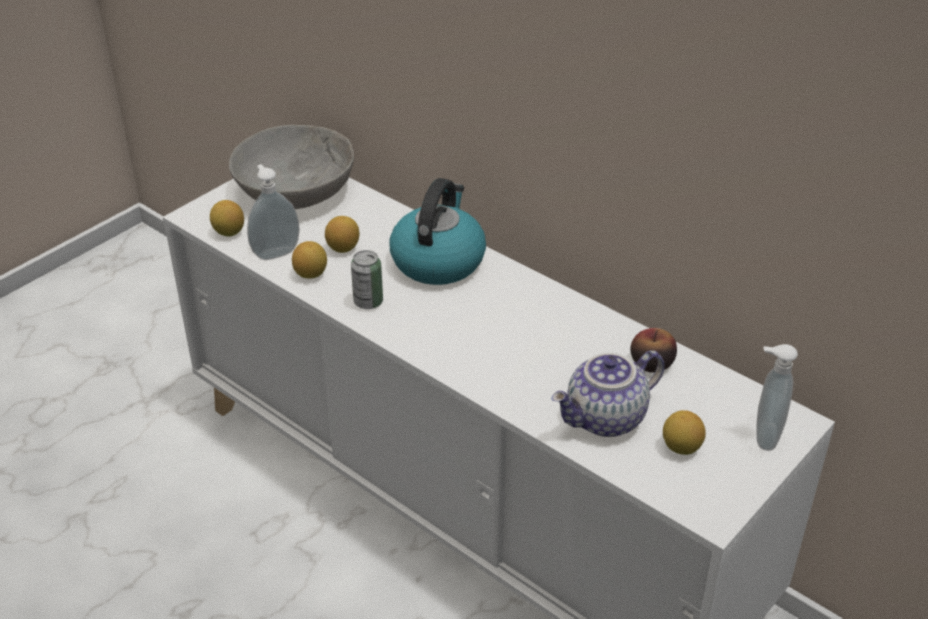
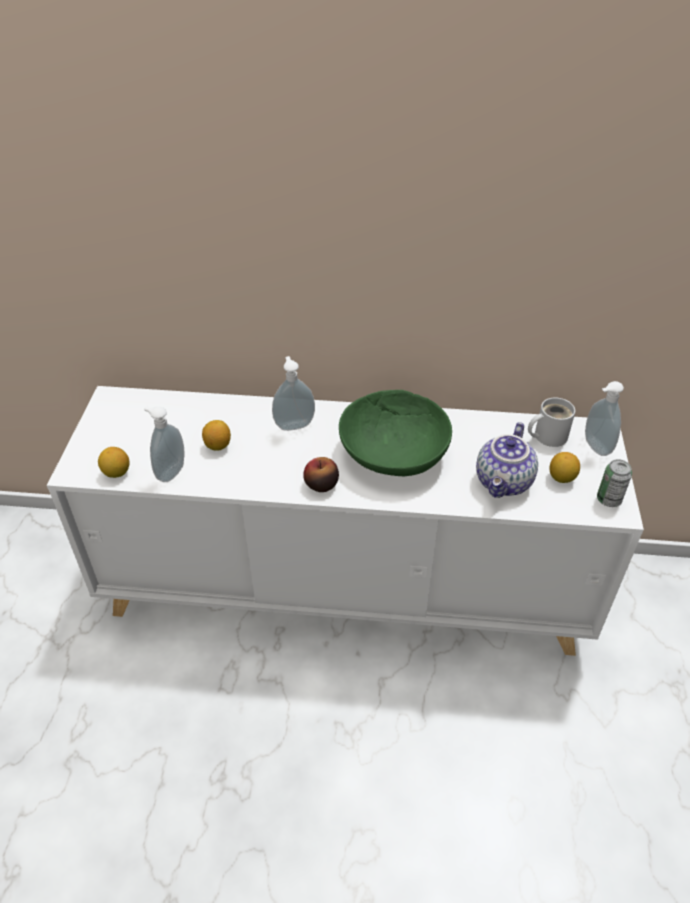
camera: 35 degrees left, 5 degrees up
grey bowl [229,125,354,209] -> none
lemon [292,241,327,279] -> none
can [351,250,383,309] -> can moved to [597,459,632,507]
kettle [389,178,486,285] -> soap dispenser [272,356,315,431]
apple [630,328,677,372] -> apple moved to [303,457,339,492]
none -> green bowl [339,390,452,476]
none -> white mug [528,397,575,447]

